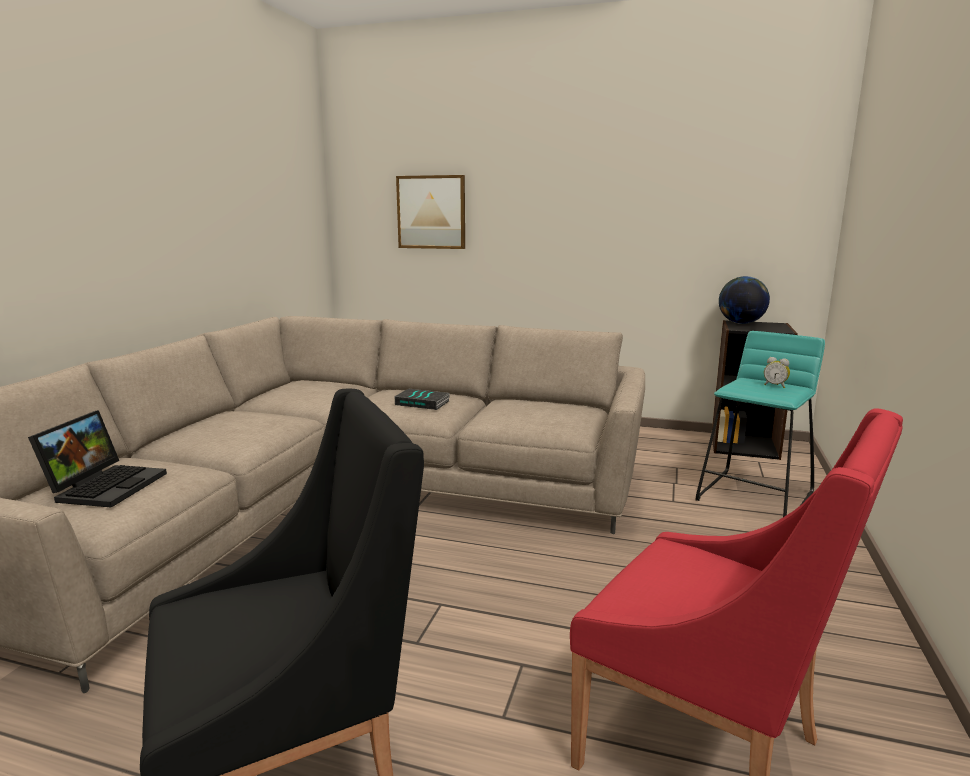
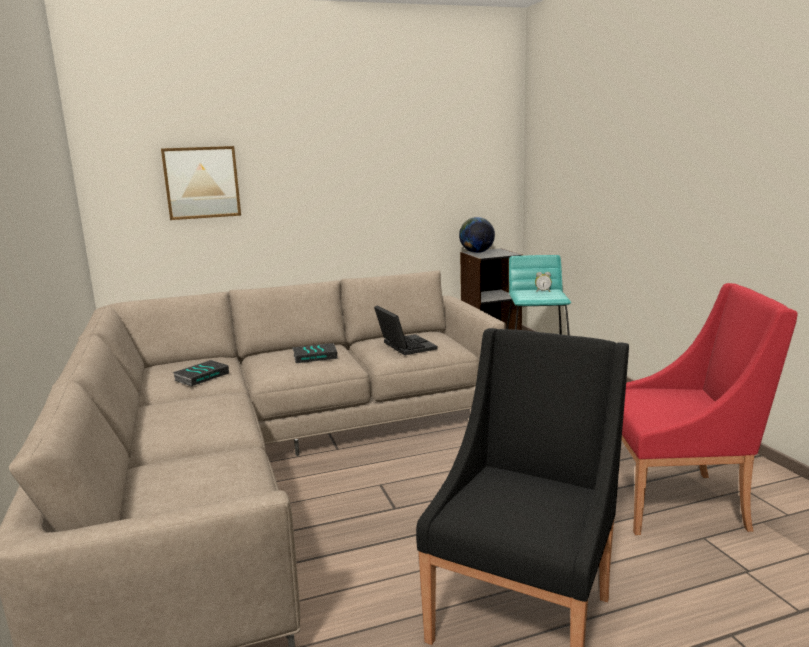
camera: 35 degrees left, 0 degrees up
laptop [28,410,167,507] -> laptop moved to [374,305,438,355]
none -> book [172,360,229,386]

